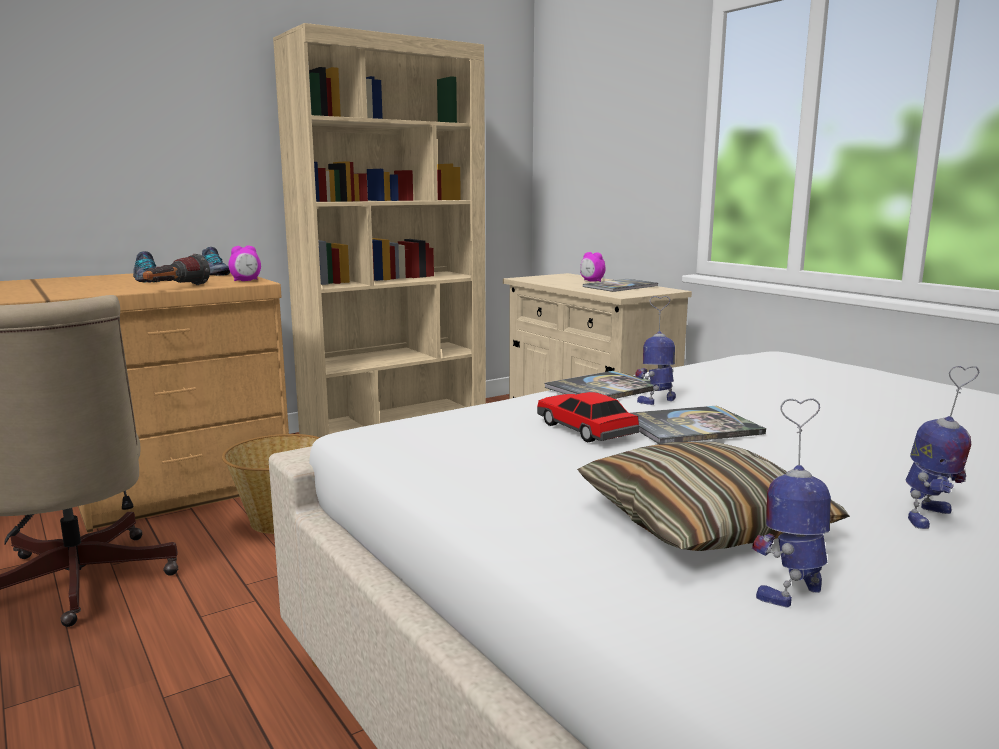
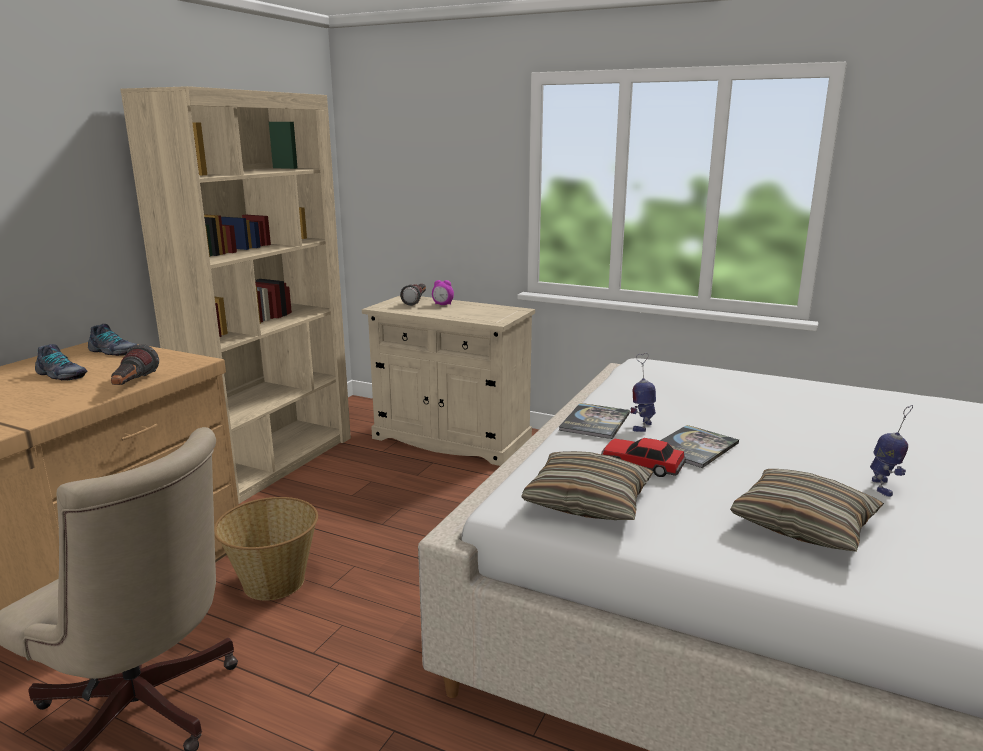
camera: 30 degrees left, 5 degrees up
alarm clock [229,245,261,281] -> none
book [583,279,658,292] -> none
toy robot [752,398,831,607] -> none
none -> flashlight [400,284,426,306]
none -> pillow [521,451,654,520]

